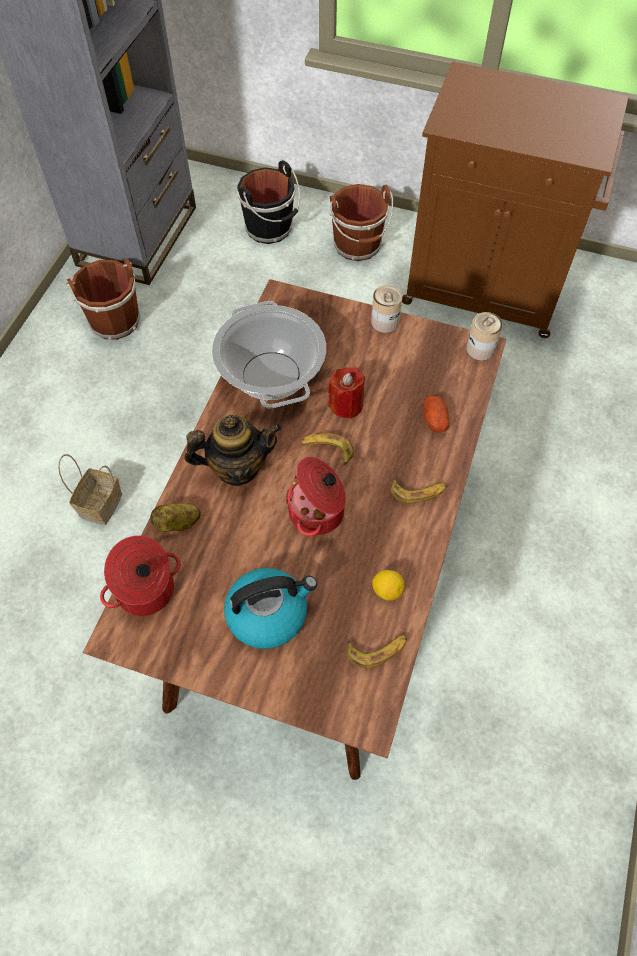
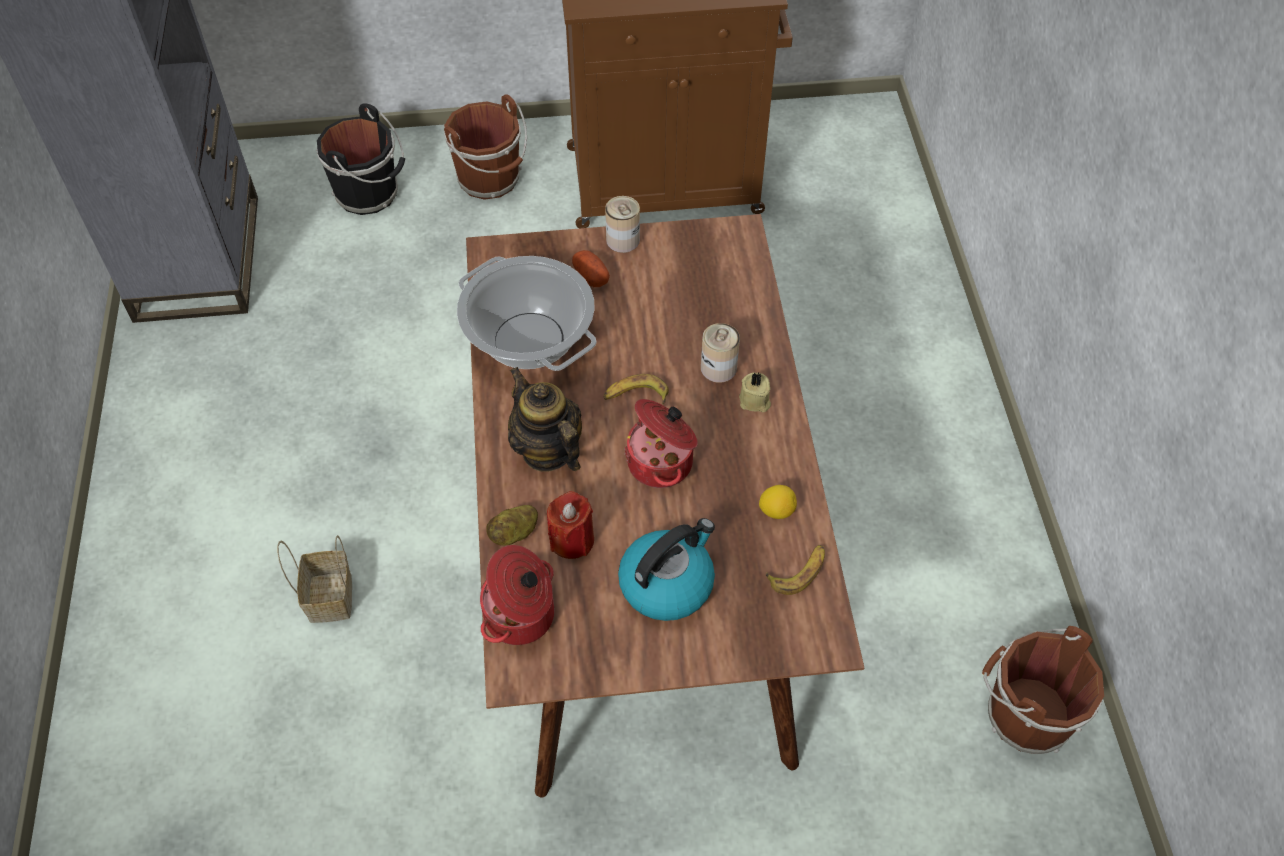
camera: 25 degrees left, 5 degrees down
brown bucket [65,258,140,340] -> brown bucket moved to [982,626,1104,754]
teapot [184,414,282,486] -> teapot turned 90 degrees counterclockwise [508,367,582,472]
red candle [328,367,365,419] -> red candle moved to [547,491,594,559]
banana [390,477,447,504] -> beige candle [739,372,771,412]
potato [424,396,449,433] -> potato moved to [572,250,610,287]
can [466,312,503,360] -> can moved to [701,323,740,383]

